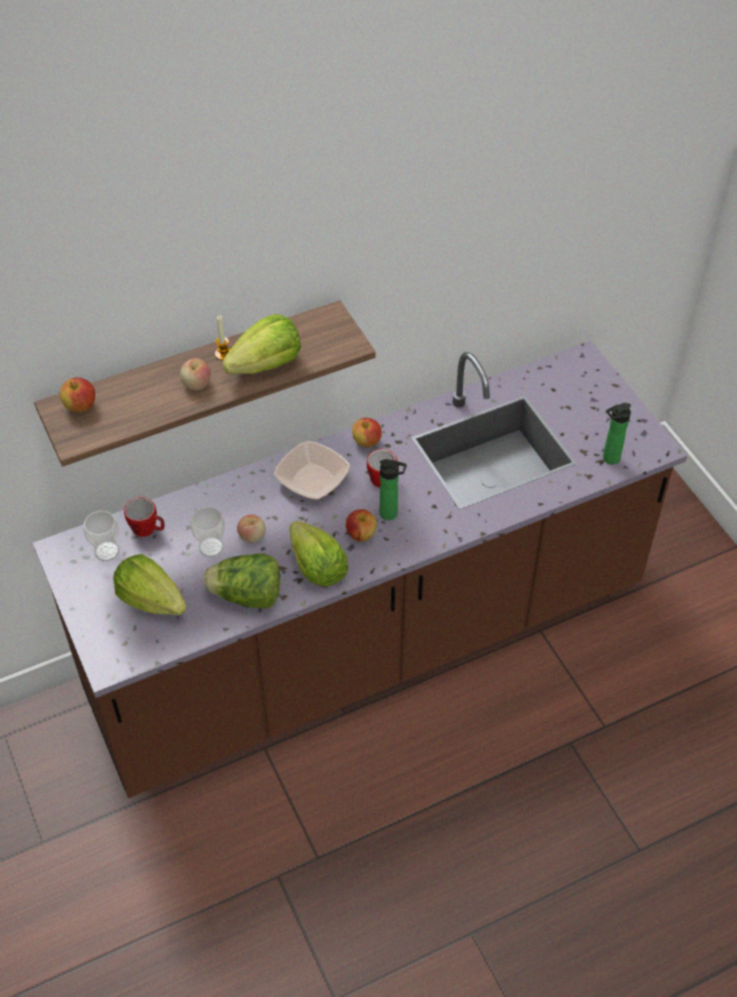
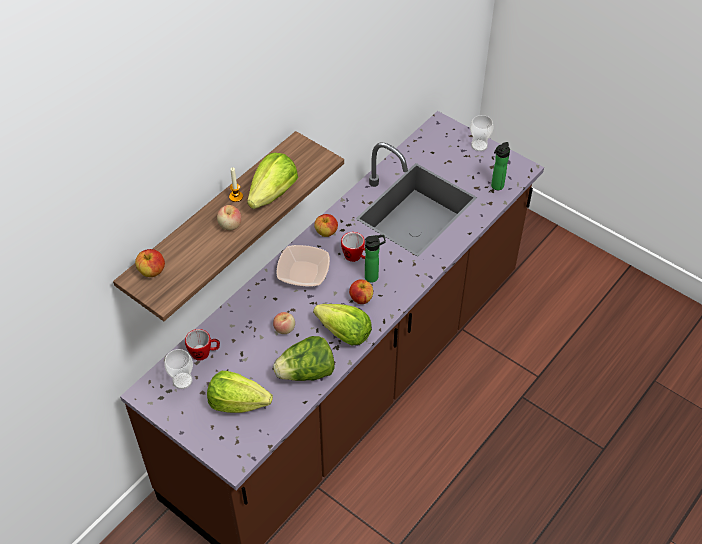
camera: 25 degrees left, 0 degrees up
cup [190,506,225,557] -> cup moved to [470,115,494,151]

